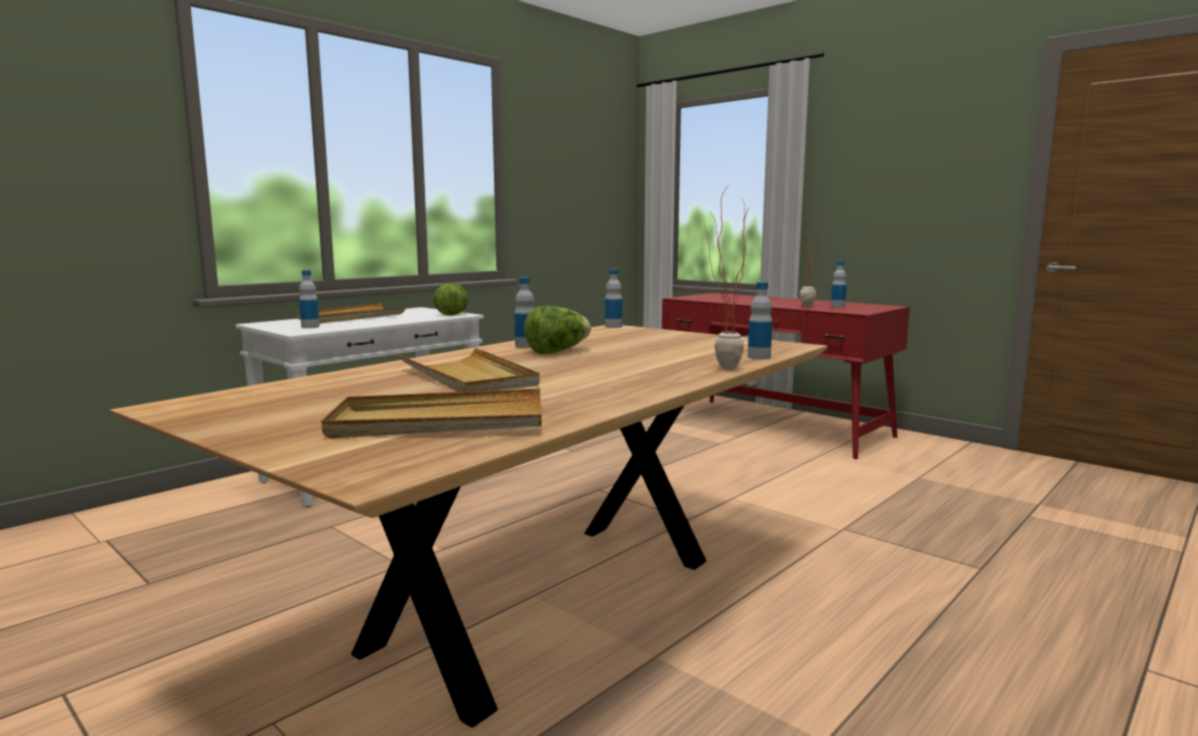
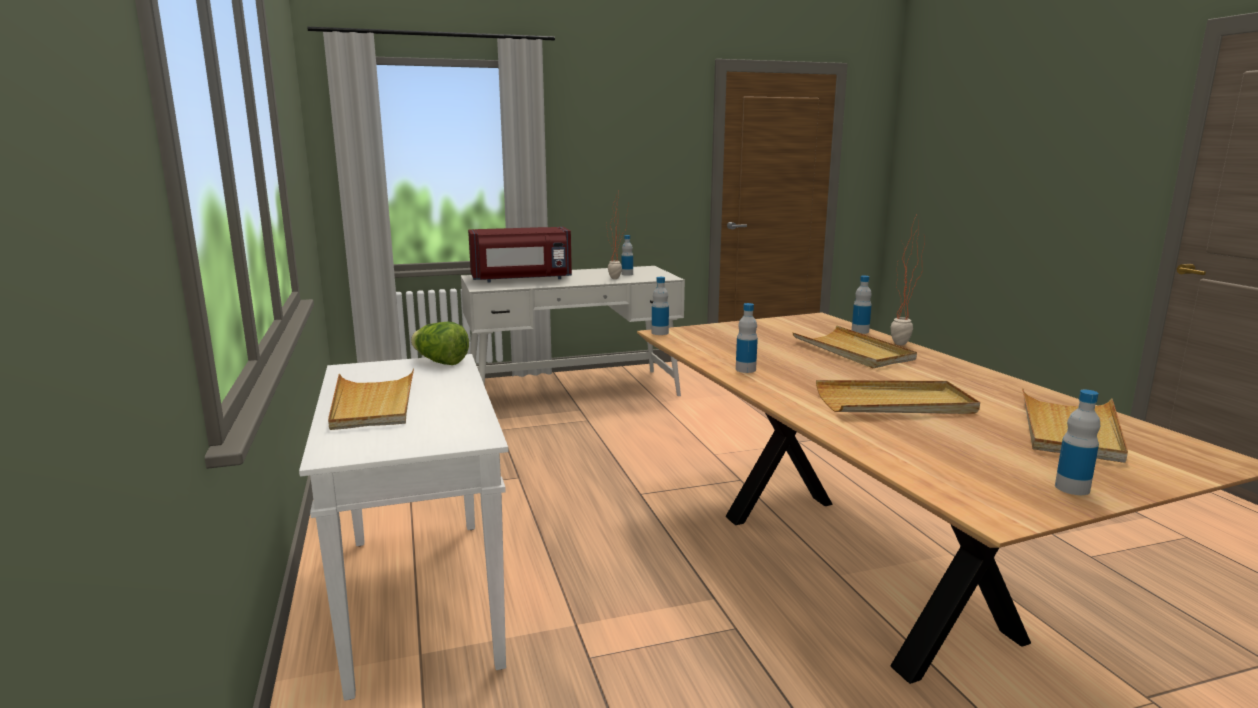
camera: 60 degrees left, 5 degrees up
bottle [299,270,320,328] -> bottle moved to [1055,390,1100,495]
lettuce [524,305,591,354] -> none
red desk [662,293,910,459] -> white desk [461,266,685,396]
none -> red microwave [468,227,572,283]
none -> beige tray [792,326,917,368]

